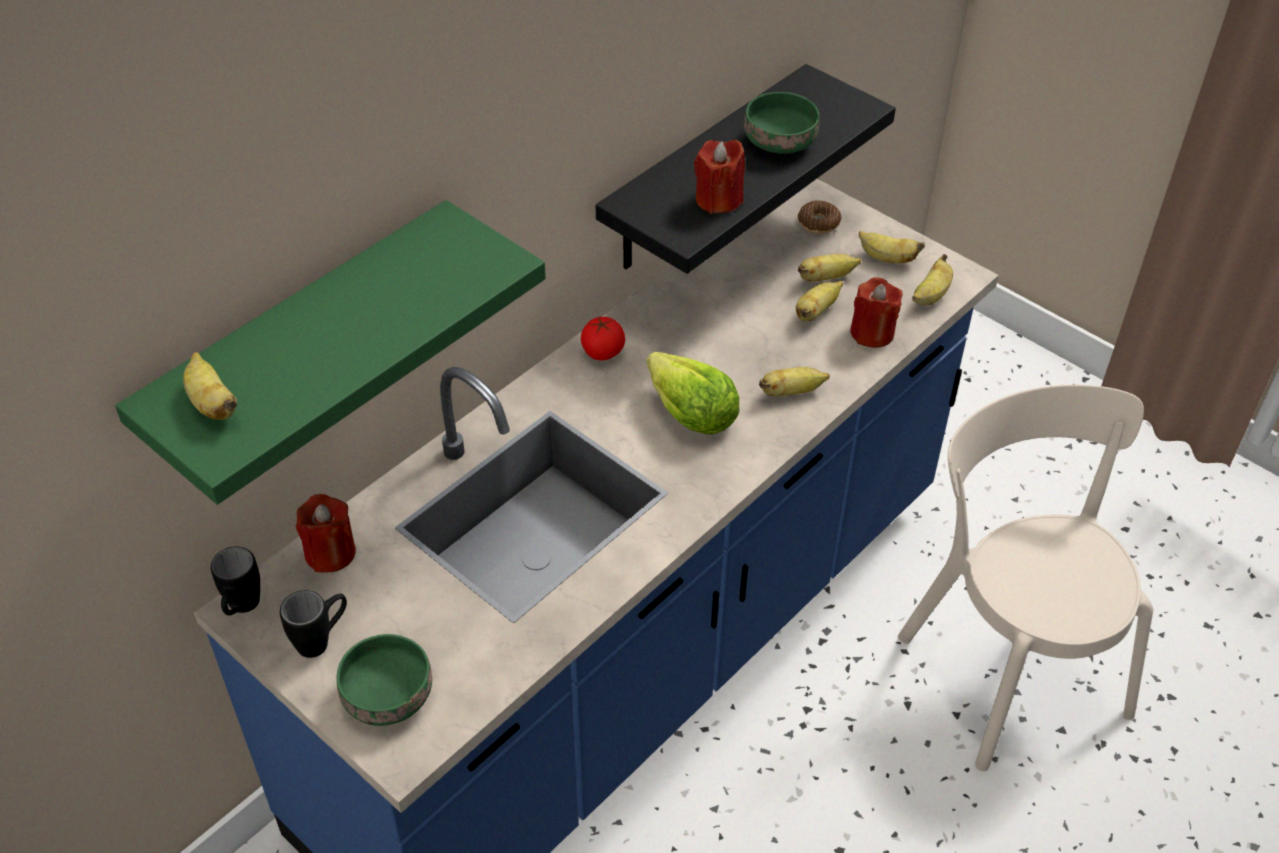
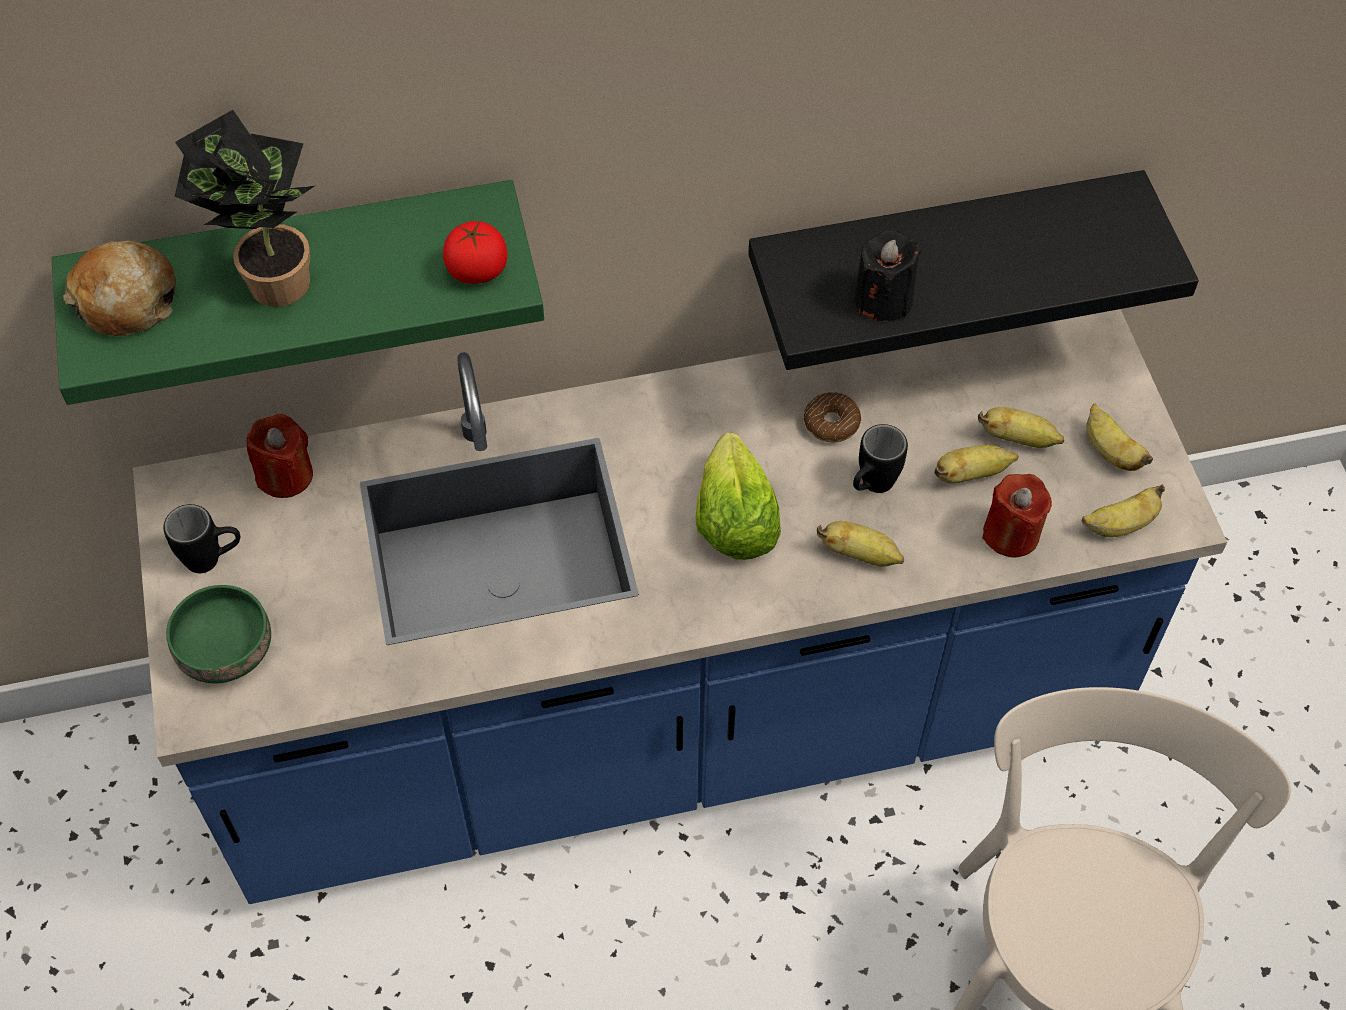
camera: 35 degrees right, 10 degrees up
banana [183,352,237,420] -> bread [63,241,176,336]
black mug [211,547,260,615] -> black mug moved to [853,424,908,493]
tomato [581,316,625,360] -> tomato moved to [443,220,507,284]
red candle [694,140,745,214] -> black candle [855,229,921,322]
green bowl [744,92,820,154] -> none
donut [798,200,841,234] -> donut moved to [804,392,861,442]
none -> potted plant [175,110,316,307]

